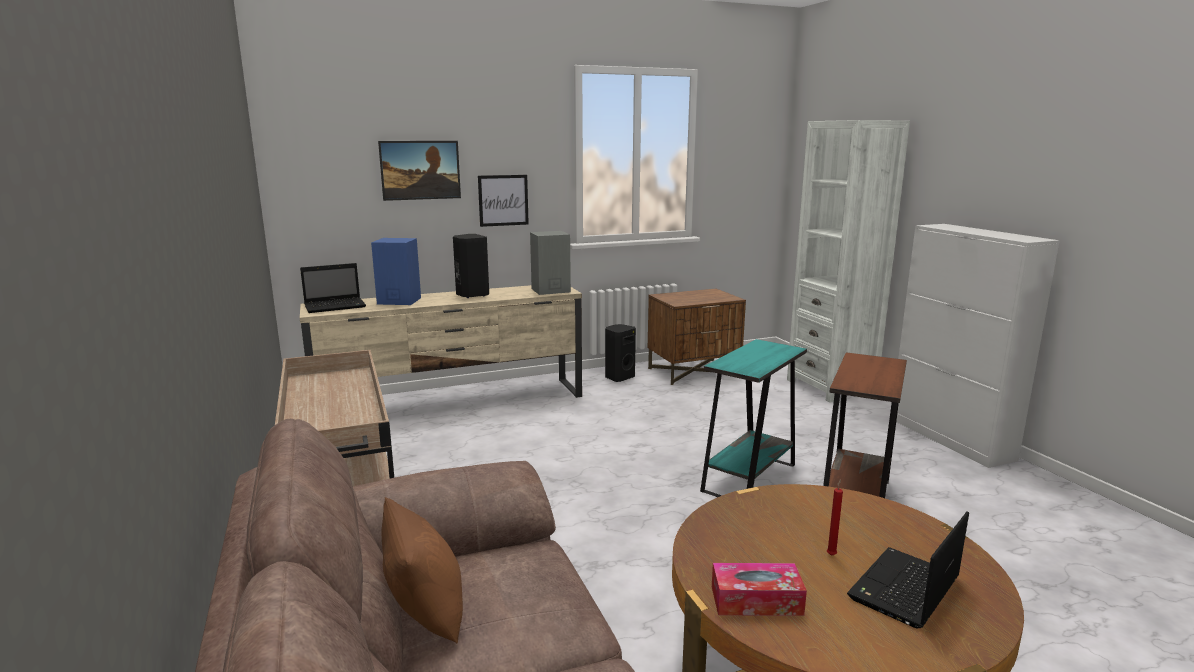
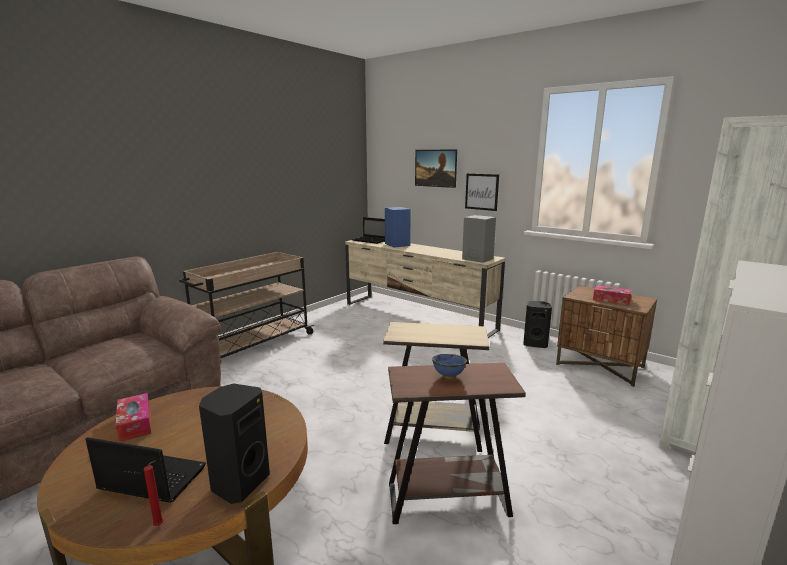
camera: 60 degrees right, 0 degrees up
brown pillow [381,497,463,643] -> none
black speaker [453,234,489,298] -> black speaker moved to [199,384,270,504]
turquoise side table [700,339,807,497] -> beige side table [383,322,489,452]
red candle [827,479,843,556] -> red candle moved to [144,461,164,526]
none -> blue bowl [432,354,467,379]
none -> tissue box [593,285,632,305]

